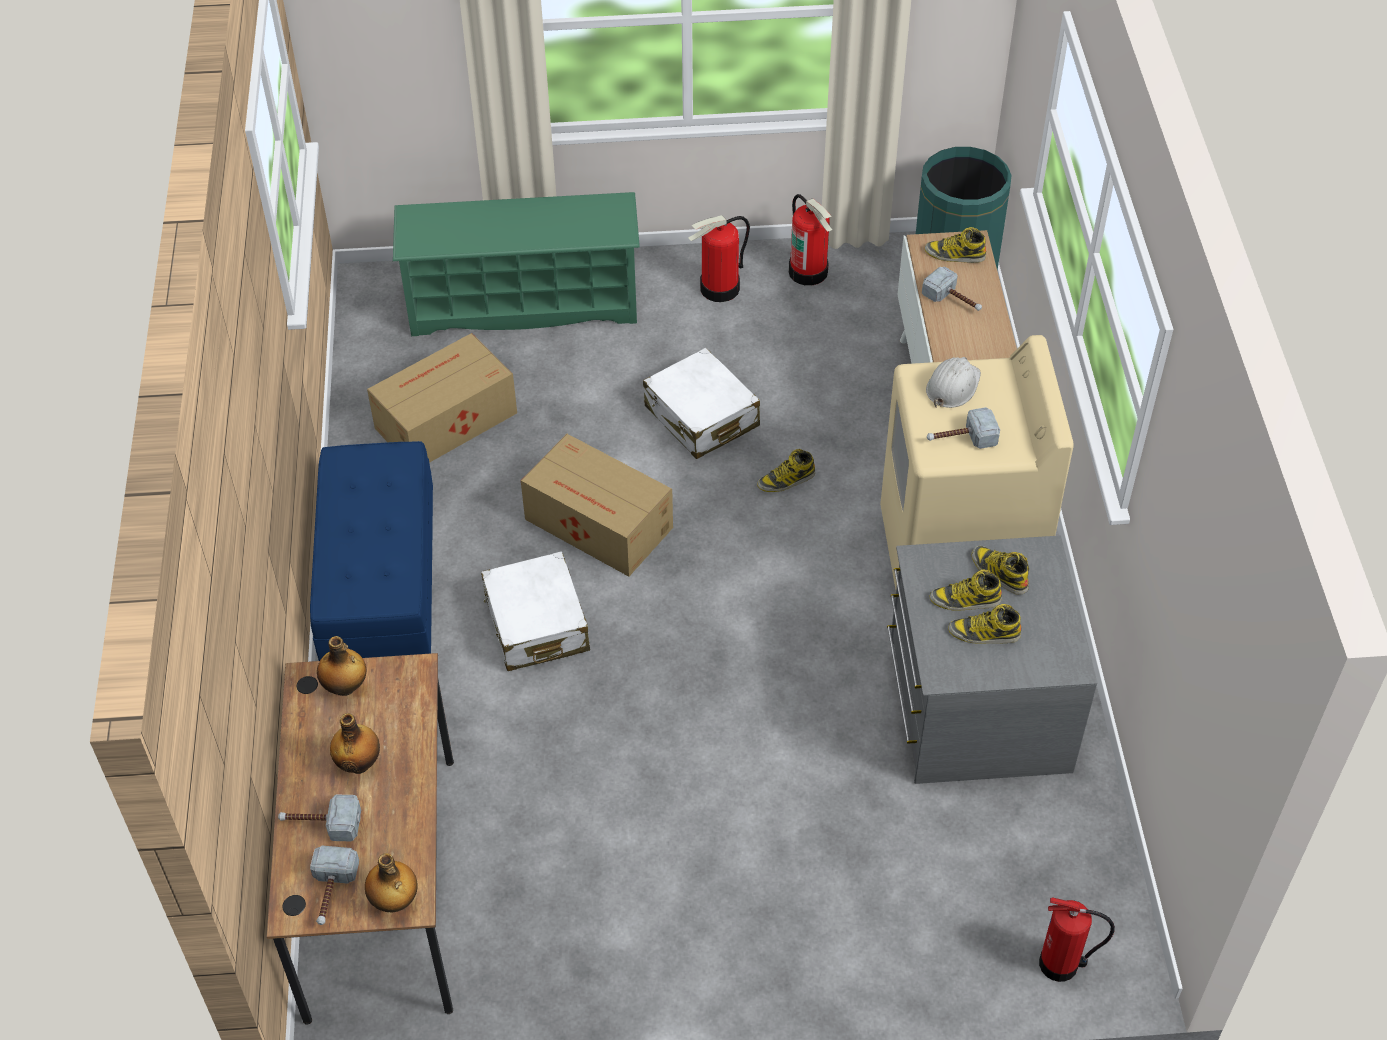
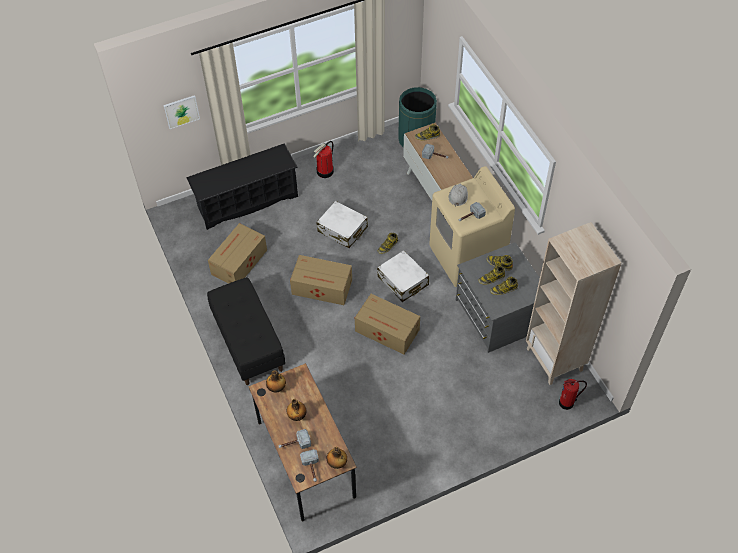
camera: 20 degrees left, 5 degrees up
blue bench [310,441,433,661] -> black bench [207,277,286,385]
green shoe rack [393,192,640,336] -> black shoe rack [186,143,298,230]
white suitcase [481,551,590,671] -> white suitcase moved to [377,250,429,302]
fire extinguisher [788,194,832,285] -> none
none -> picture [163,95,200,129]
none -> cardboard box [355,294,420,354]
none -> beige bookcase [526,222,621,385]

